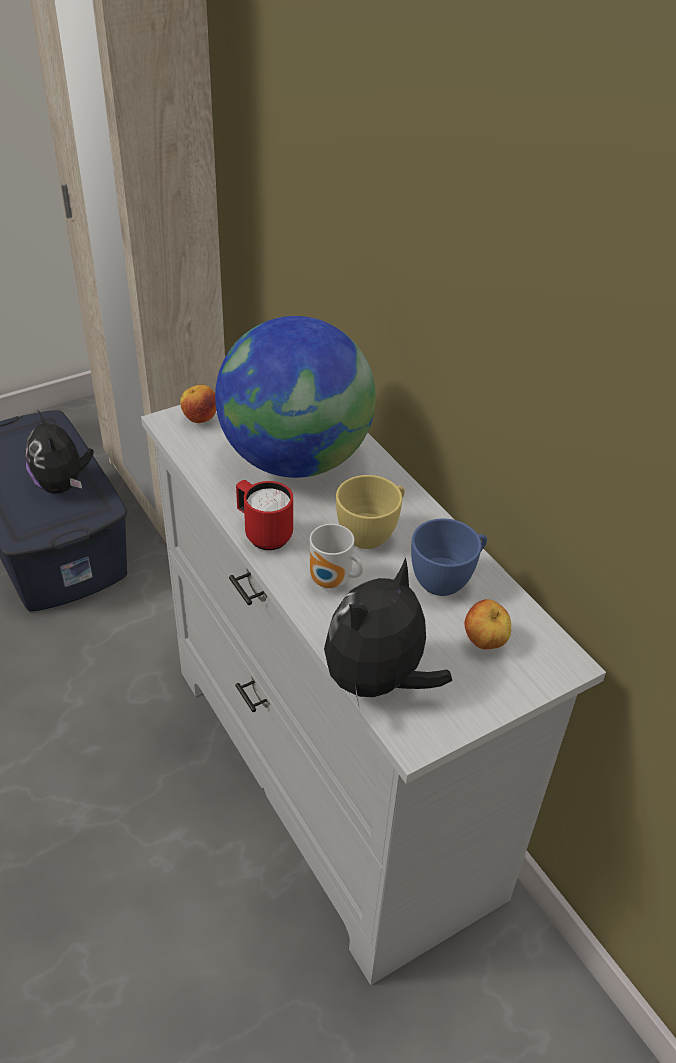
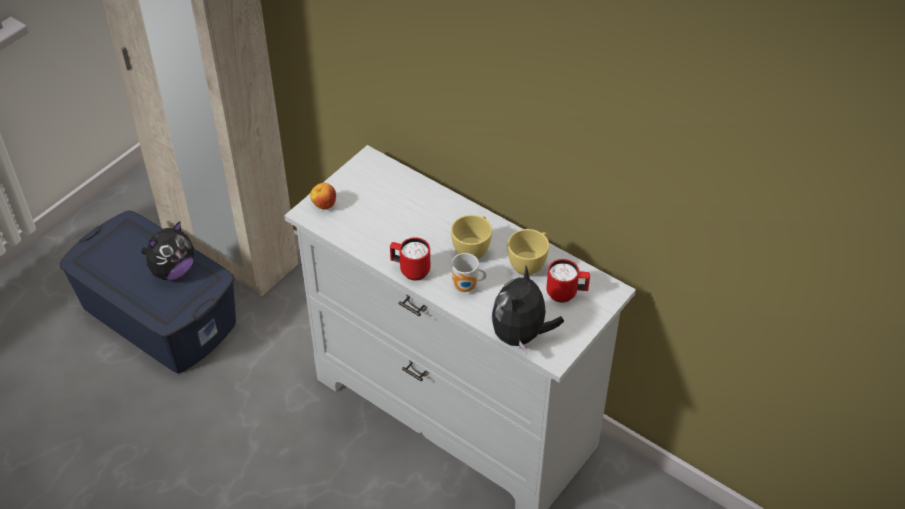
camera: 20 degrees left, 5 degrees up
plush toy [25,411,94,494] -> plush toy turned 90 degrees counterclockwise [141,221,194,280]
globe [215,316,376,478] -> none
blue cup [411,519,487,596] -> yellow cup [508,229,549,275]
apple [465,599,511,649] -> red mug [546,259,590,303]

